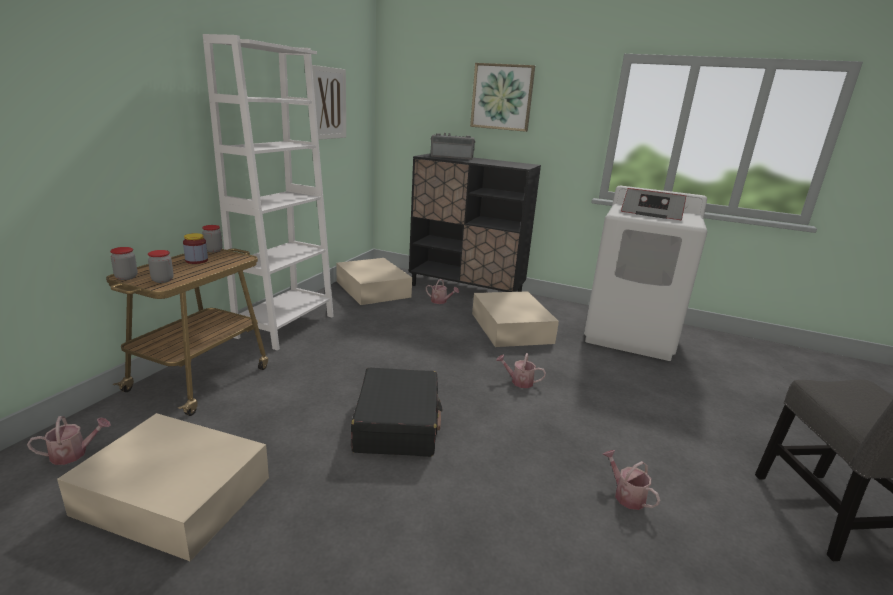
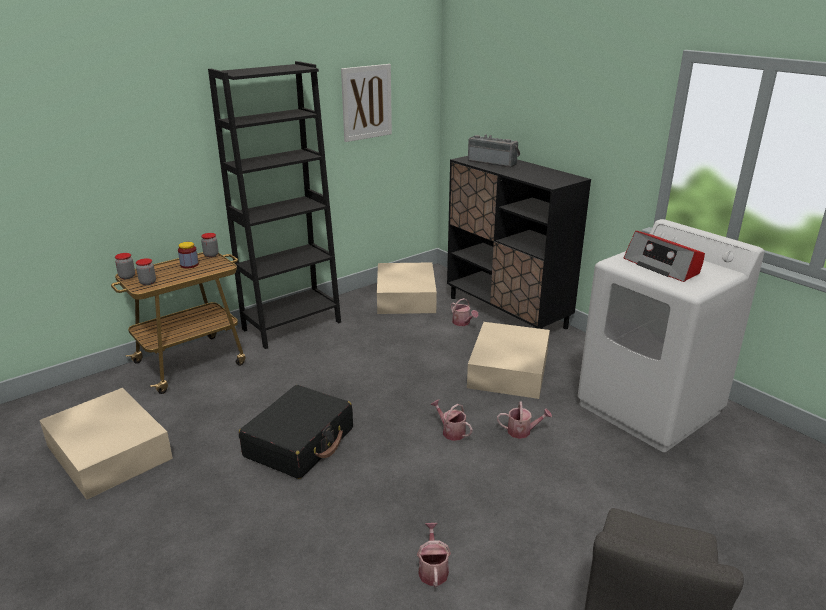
camera: 30 degrees right, 5 degrees up
watering can [27,416,111,465] -> watering can moved to [497,401,552,439]
white bookcase [203,34,334,351] -> black bookcase [208,61,341,349]
picture [470,63,535,132] -> none

